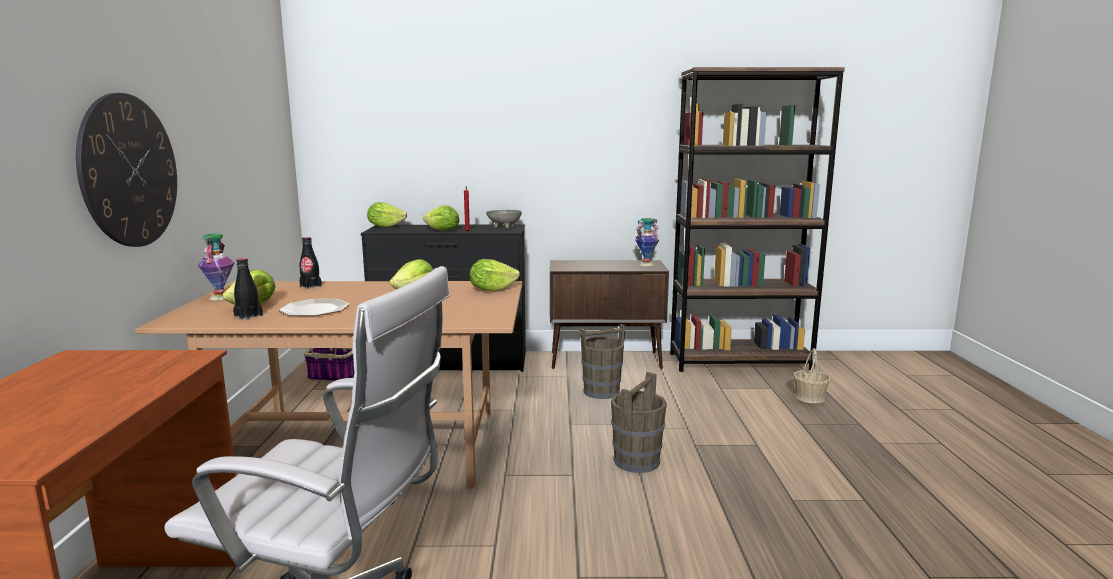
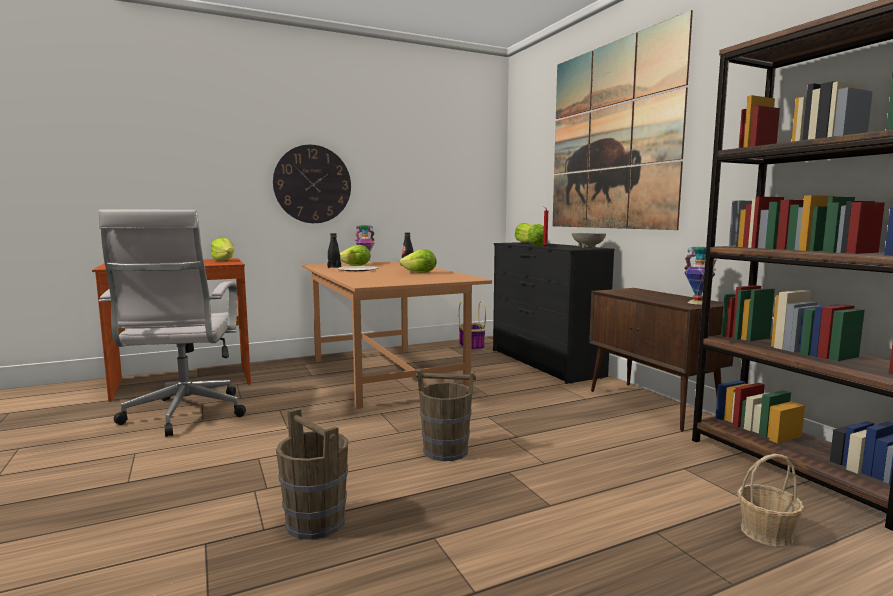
camera: 65 degrees right, 5 degrees down
lettuce [470,259,520,292] -> lettuce moved to [211,237,234,261]
brown bucket [579,324,626,399] -> brown bucket moved to [276,408,348,540]
none -> picture [552,10,693,230]

